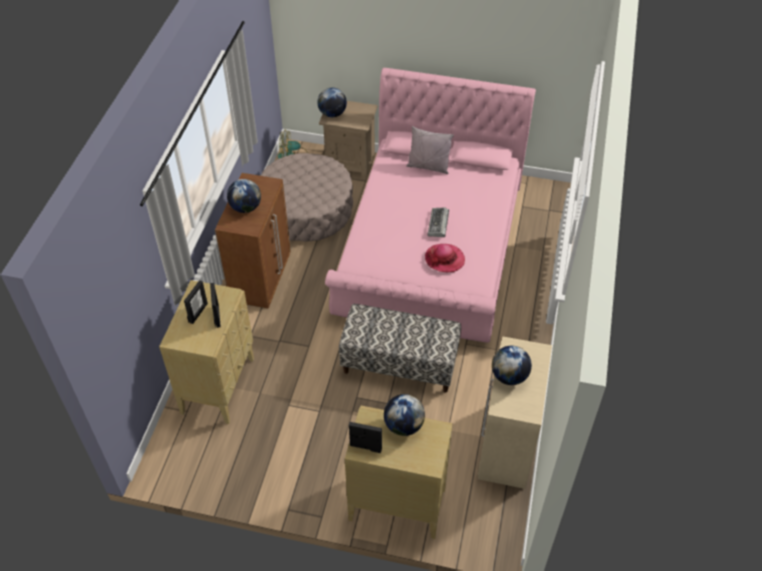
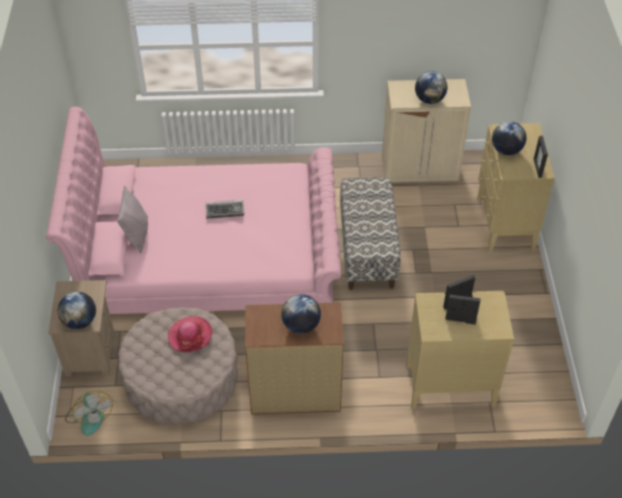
camera: 105 degrees left, 0 degrees up
hat [425,244,465,272] -> hat moved to [168,316,212,352]

